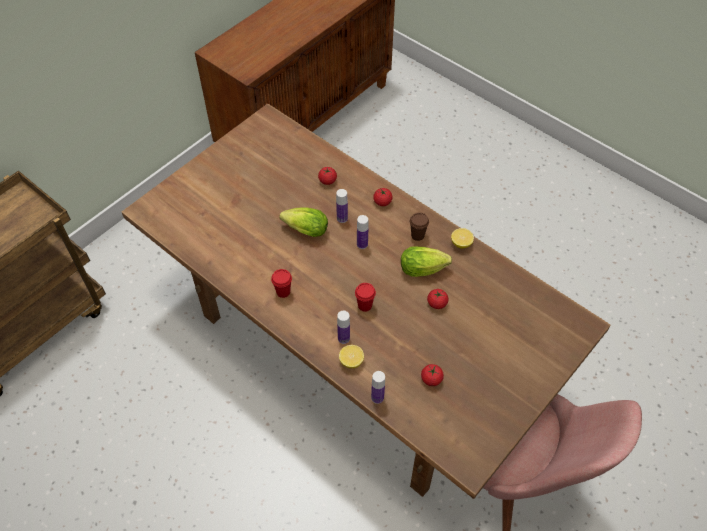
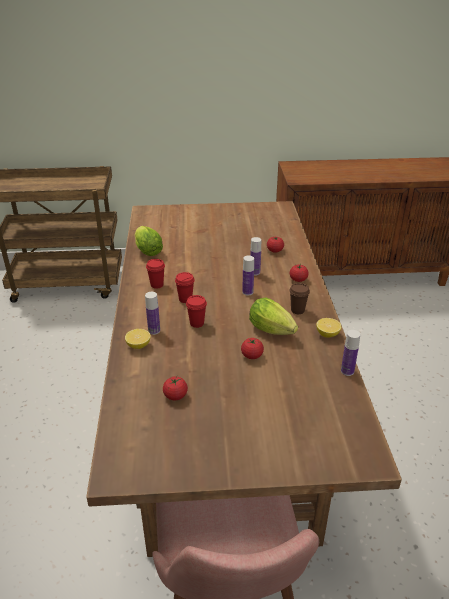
camera: 45 degrees right, 20 degrees down
lettuce [280,207,328,237] -> lettuce moved to [135,226,163,256]
bottle [371,371,385,404] -> bottle moved to [341,330,360,376]
none -> red cup [175,272,195,303]

